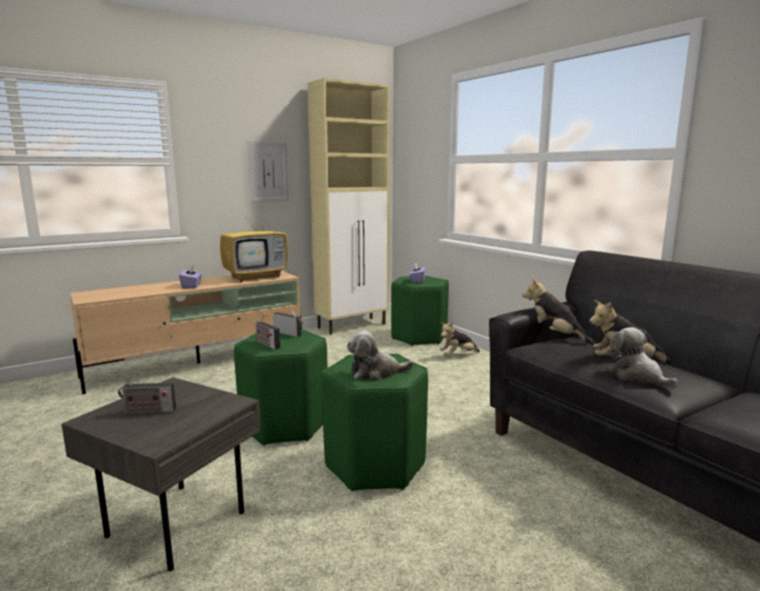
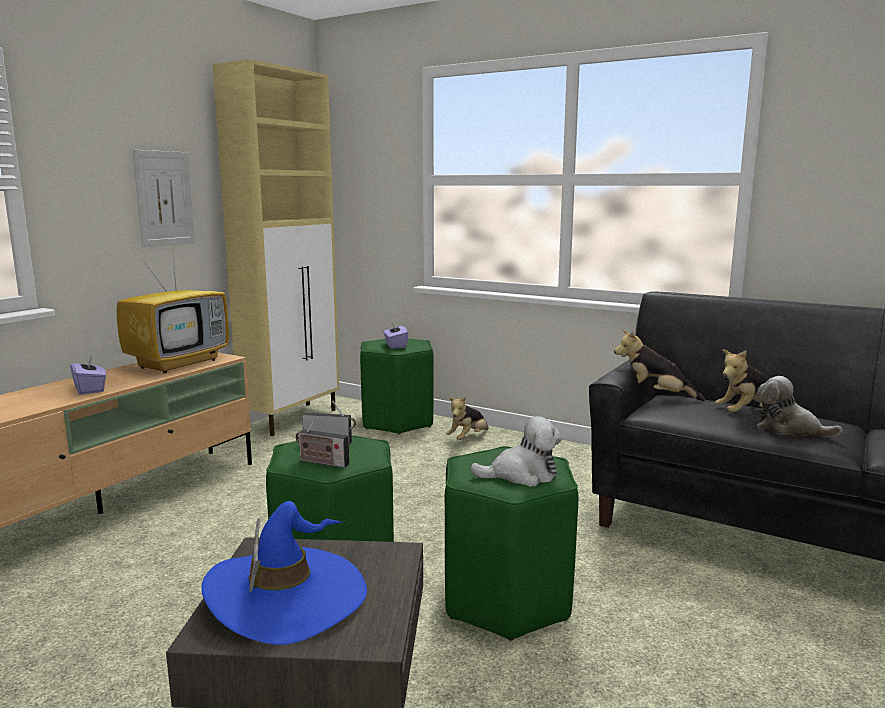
camera: 25 degrees left, 0 degrees up
radio [118,371,176,414] -> blue hat [201,501,367,645]
plush toy [347,330,414,381] -> plush toy turned 150 degrees counterclockwise [471,416,562,487]

